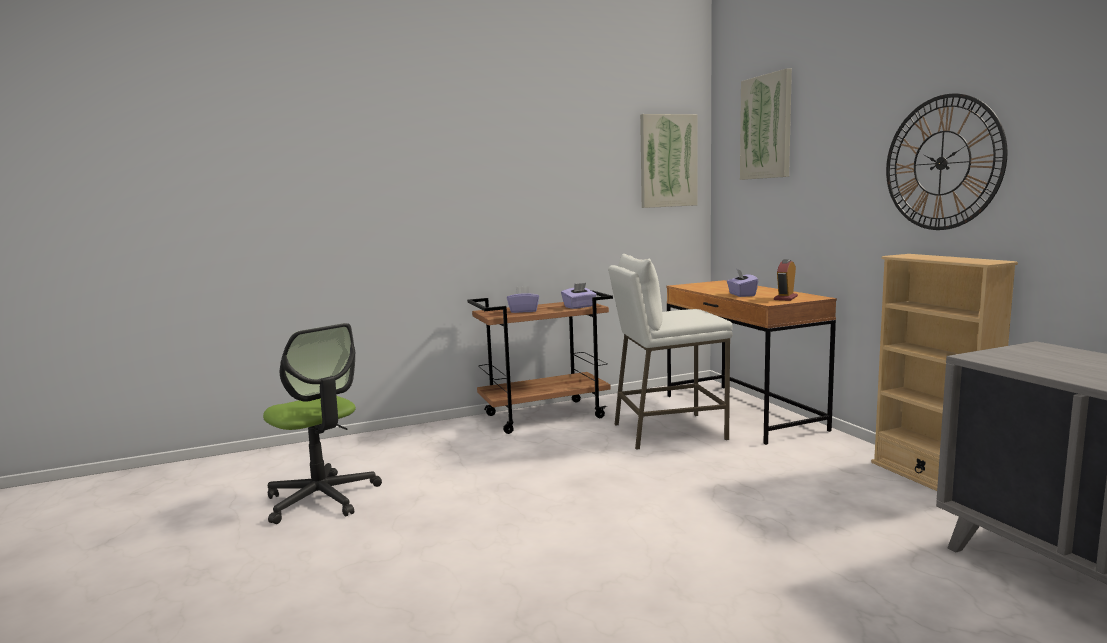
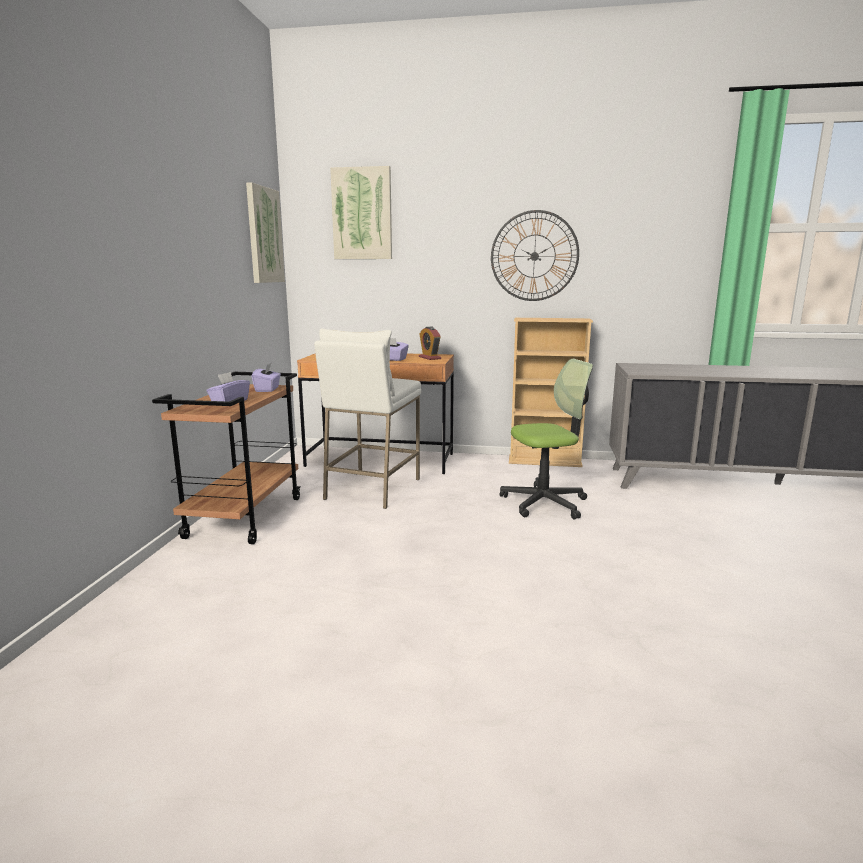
camera: 60 degrees left, 5 degrees up
office chair [263,323,382,524] -> office chair moved to [500,359,593,520]

